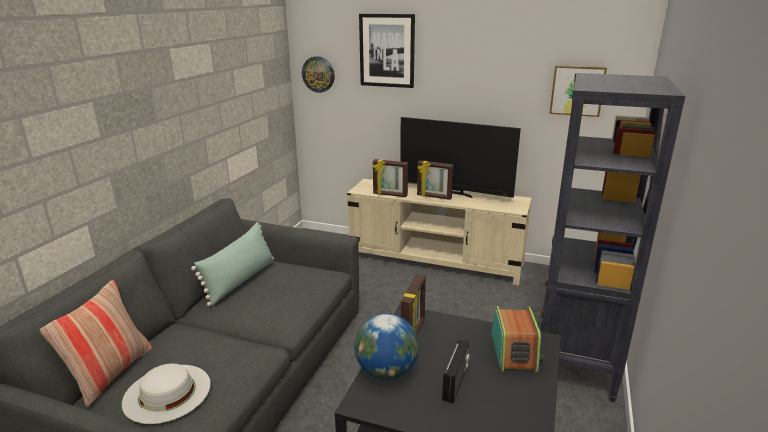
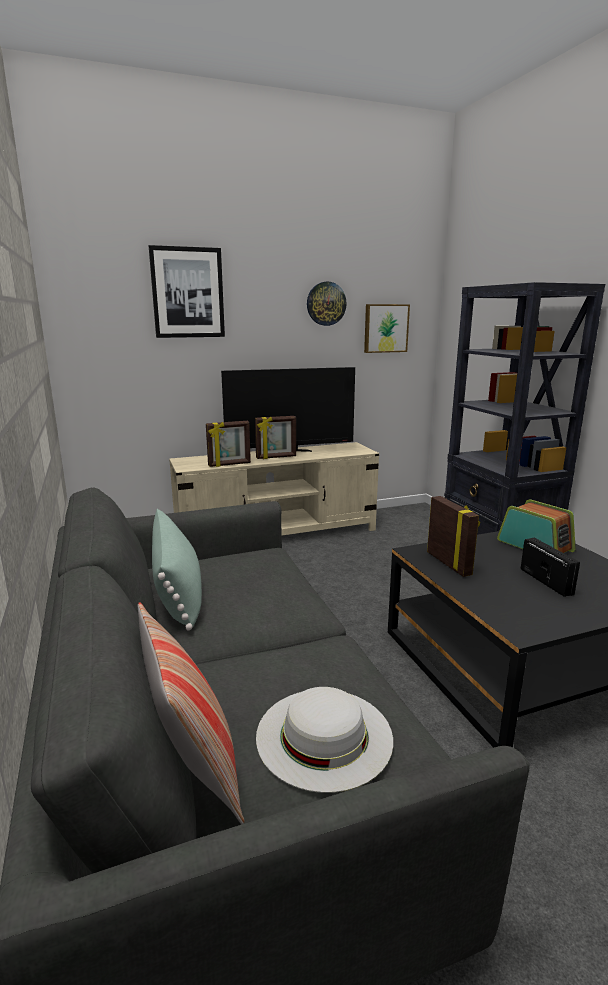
camera: 40 degrees left, 5 degrees down
wall clock [302,56,335,93] -> wall clock moved to [307,282,347,326]
globe [354,313,419,380] -> none

